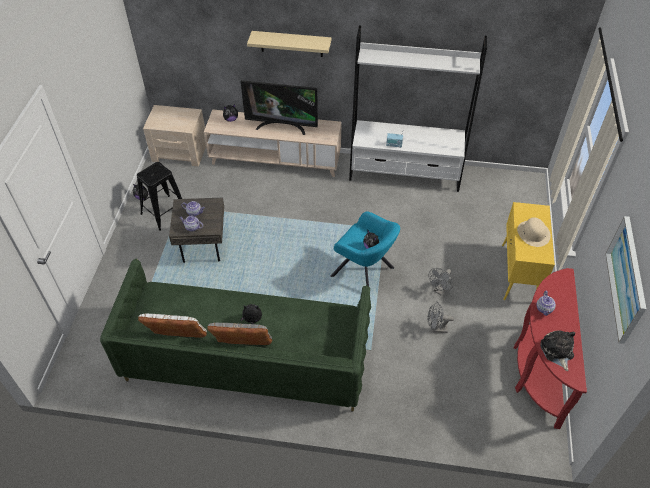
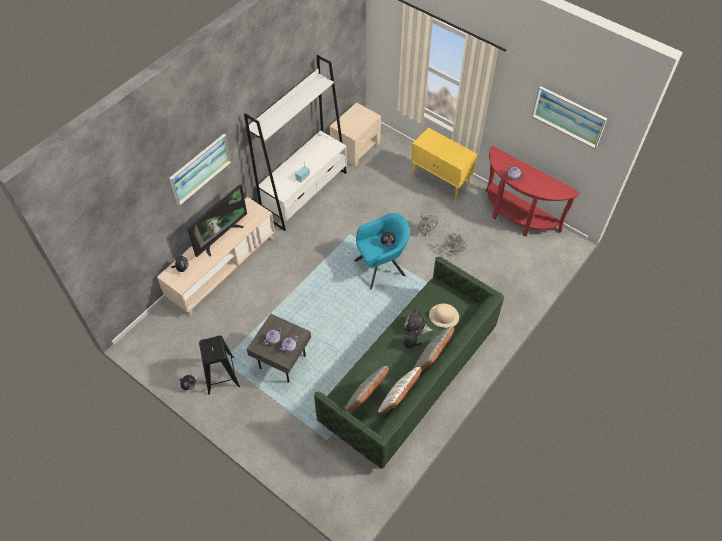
camera: 60 degrees left, 5 degrees up
beige nightstand [143,105,206,166] -> beige nightstand moved to [330,102,381,167]
beige shelf [247,31,331,57] -> picture [169,134,232,206]
beige hat [517,217,551,247] -> beige hat moved to [429,304,459,328]
plush toy [540,330,575,371] -> plush toy moved to [404,308,433,336]
none -> grey pillow [345,366,389,412]

